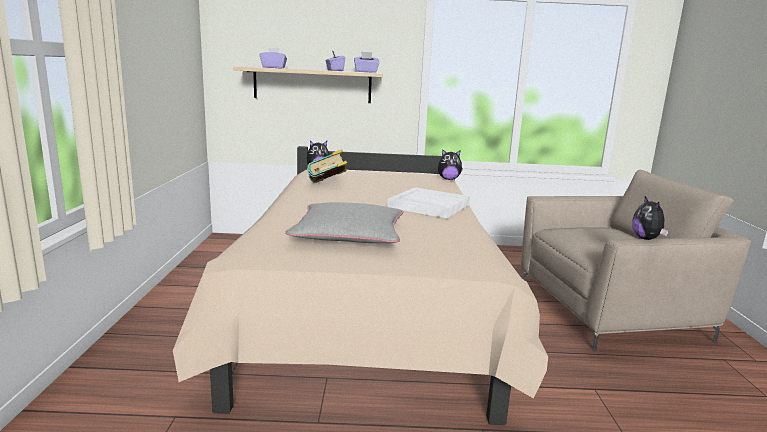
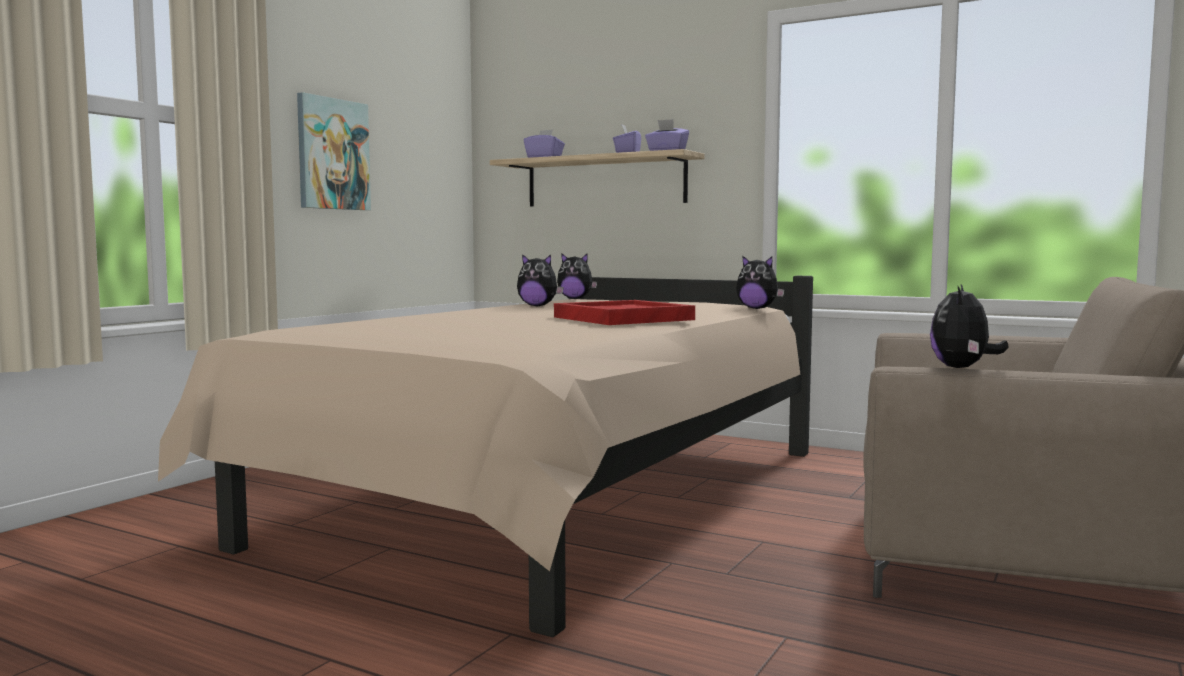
camera: 30 degrees right, 10 degrees down
grey pillow [285,202,403,243] -> none
book [307,149,347,183] -> plush toy [517,254,564,306]
white tray [387,187,470,218] -> red tray [554,300,695,325]
none -> picture [297,92,371,210]

